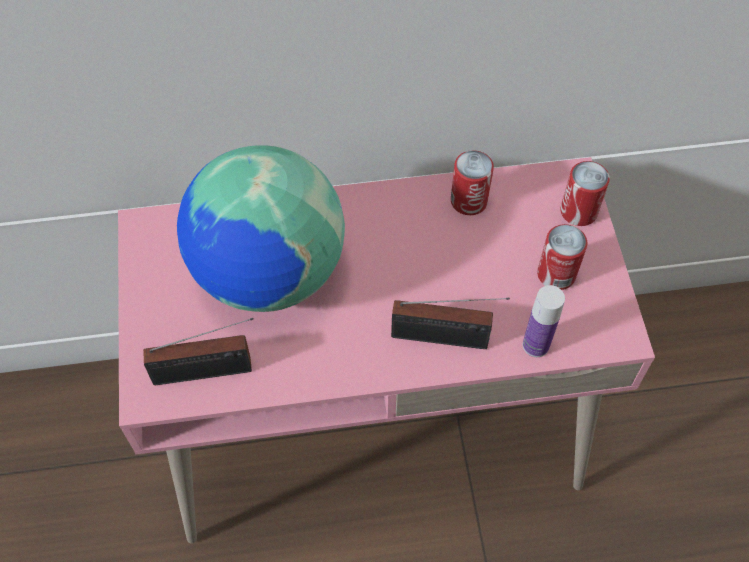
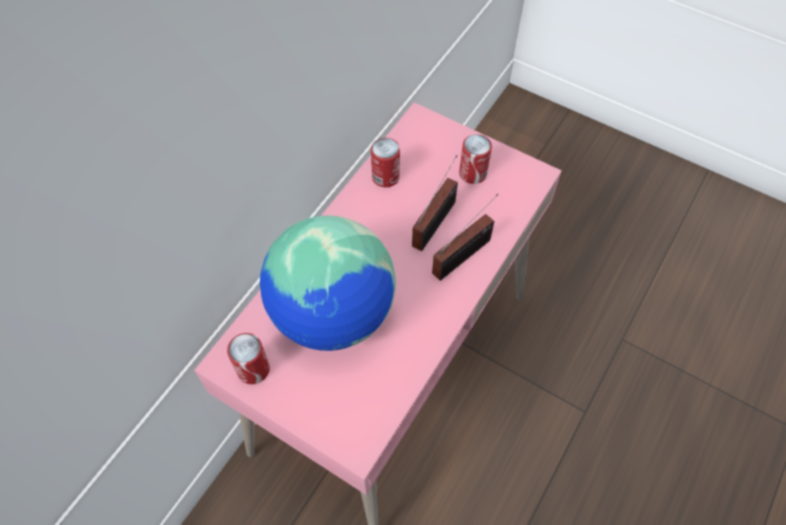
camera: 50 degrees left, 0 degrees up
radio [143,318,253,385] -> radio moved to [412,155,458,251]
bottle [523,285,565,357] -> none
can [560,161,610,226] -> can moved to [227,333,270,384]

